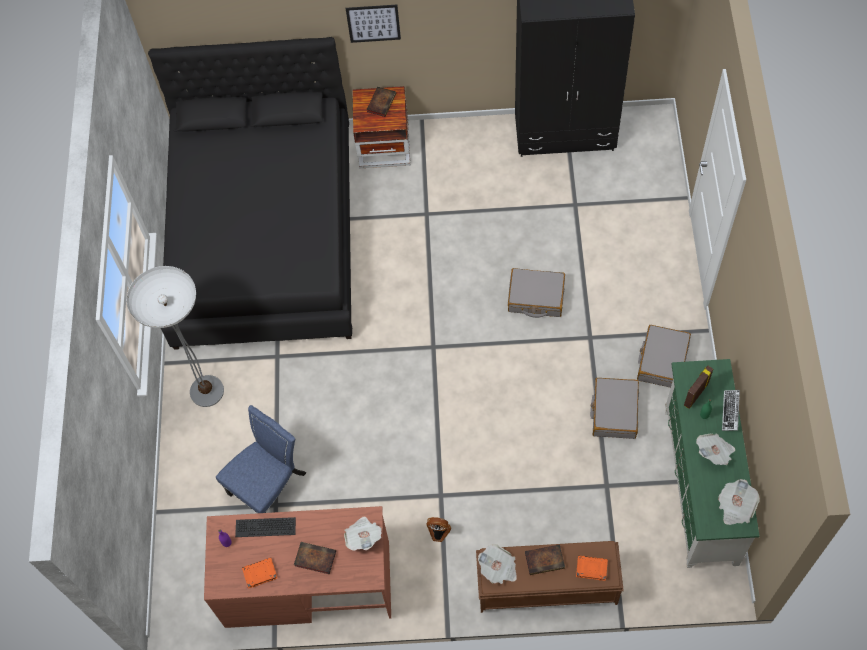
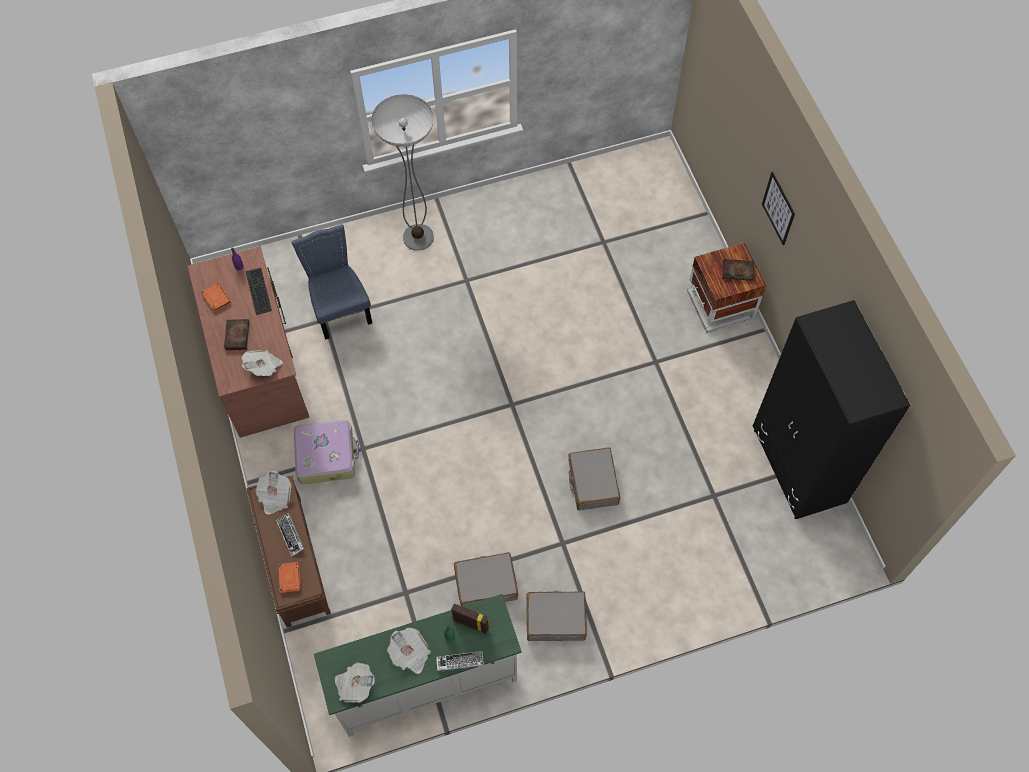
camera: 70 degrees right, 0 degrees up
black bed [148,37,352,350] -> none
blue chair [216,405,306,513] -> blue chair turned 135 degrees counterclockwise [292,224,372,340]
fan [426,517,451,542] -> suitcase [294,420,359,484]
book [525,545,565,575] -> keyboard [276,513,304,556]

